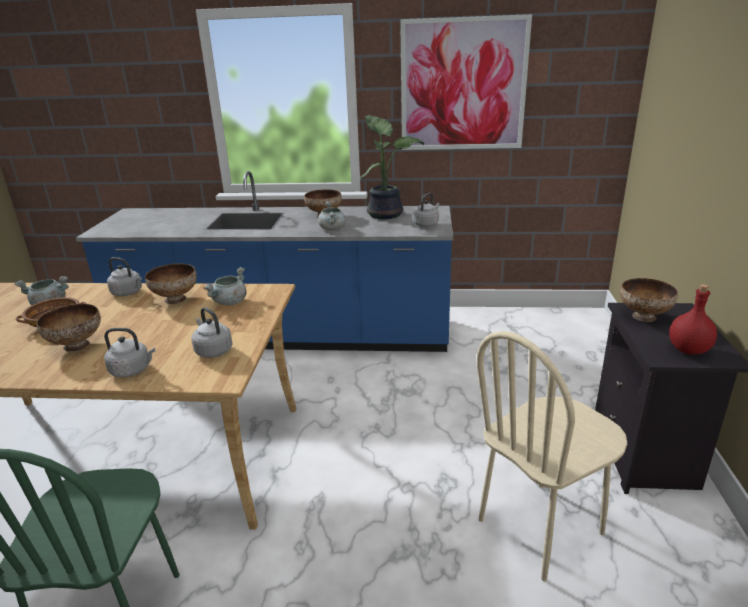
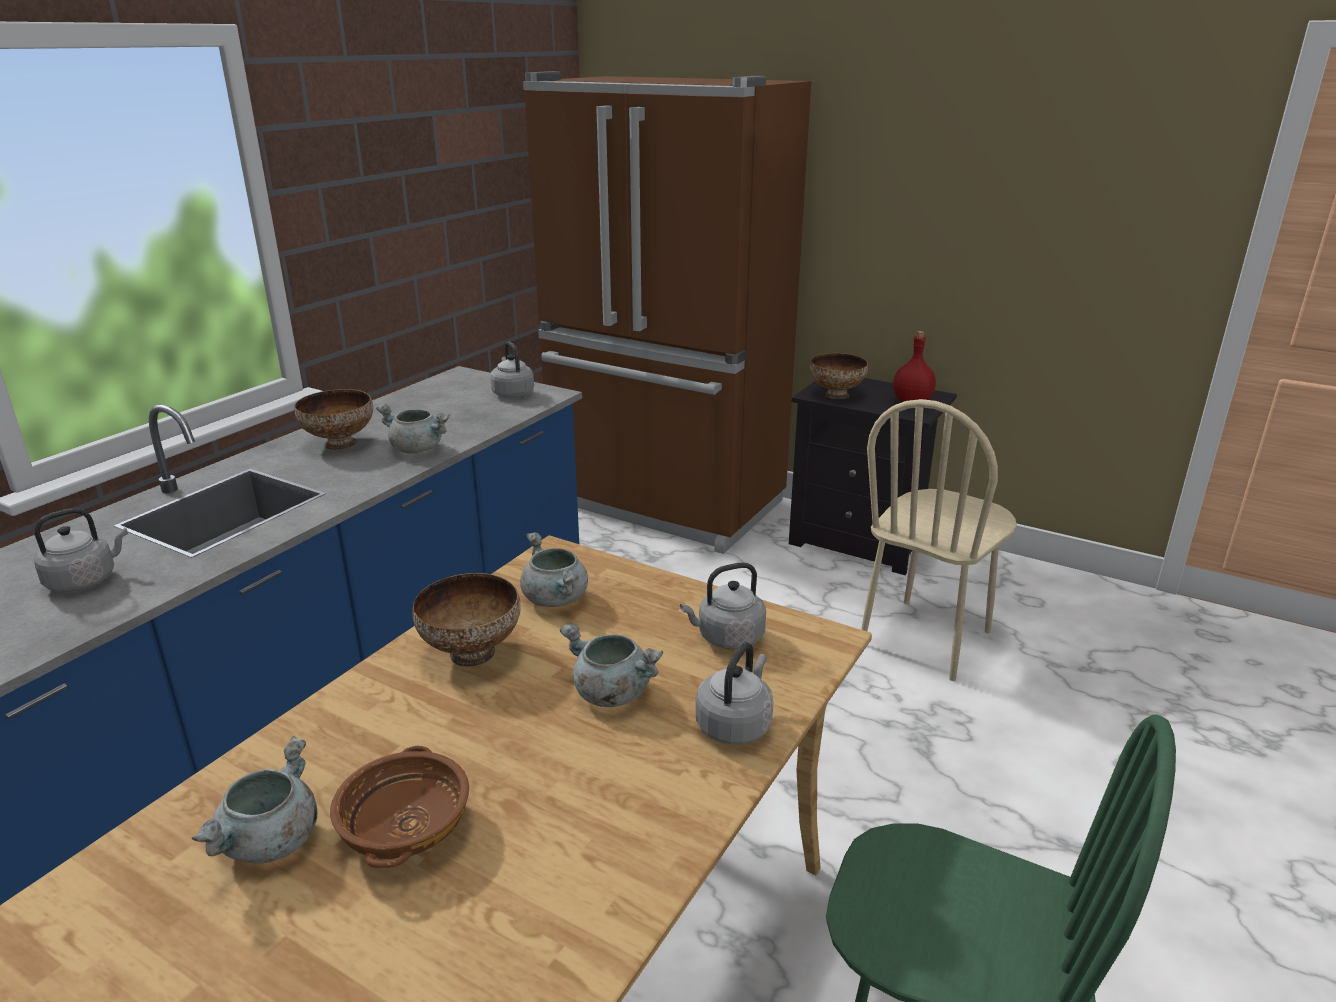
camera: 65 degrees left, 0 degrees up
bowl [36,304,101,352] -> none
grey kettle [107,257,142,296] -> grey kettle moved to [34,508,128,592]
potted plant [360,115,424,219] -> none
picture [400,14,532,150] -> none
beige chair [476,331,627,582] -> beige chair turned 45 degrees clockwise [861,399,1017,681]
none -> brown fridge [523,71,811,554]
none -> grey cooking pot [560,624,663,707]

